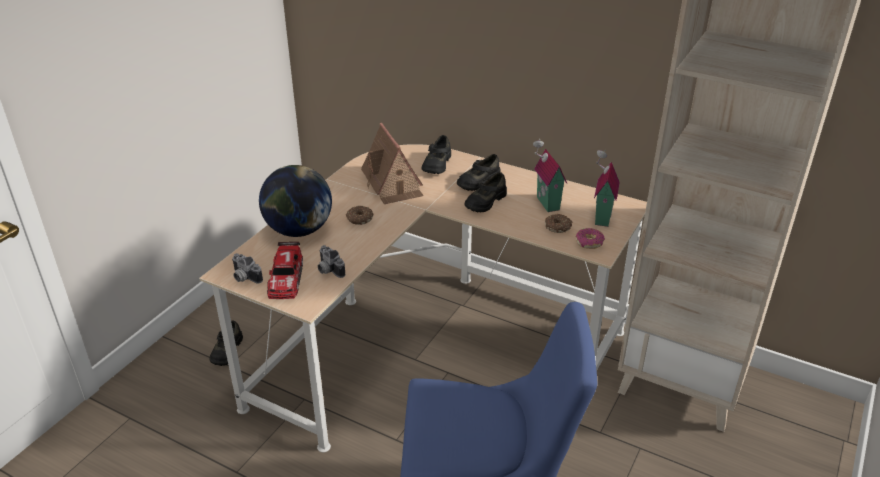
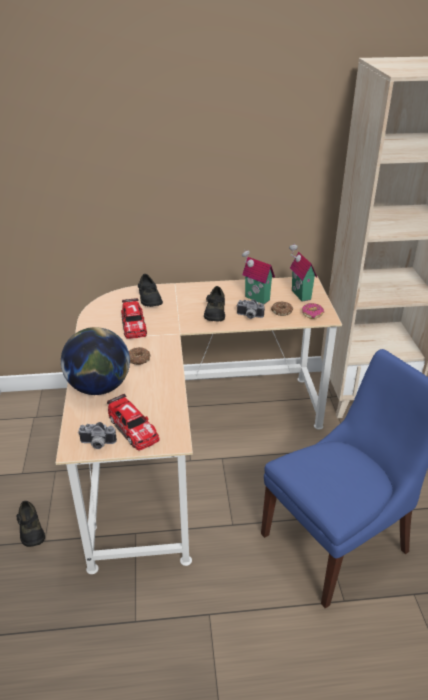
camera: 35 degrees left, 0 degrees up
camera [318,245,345,278] -> camera moved to [236,299,265,319]
toy house [361,123,424,204] -> toy car [121,298,147,339]
black shoe [457,154,501,191] -> none

